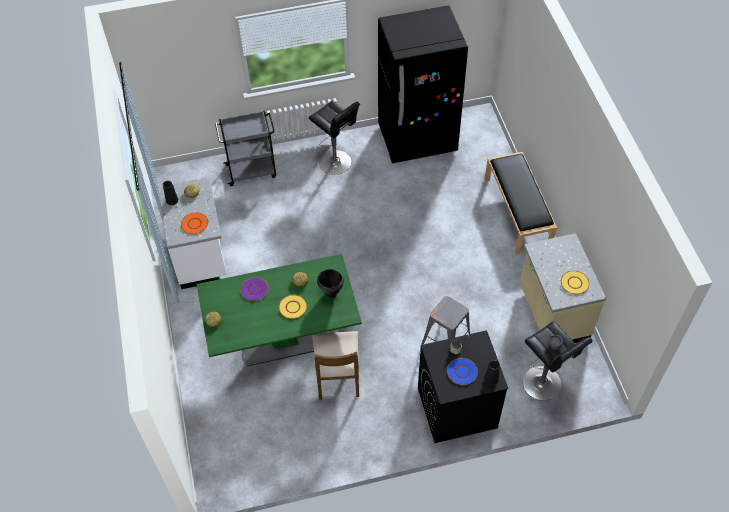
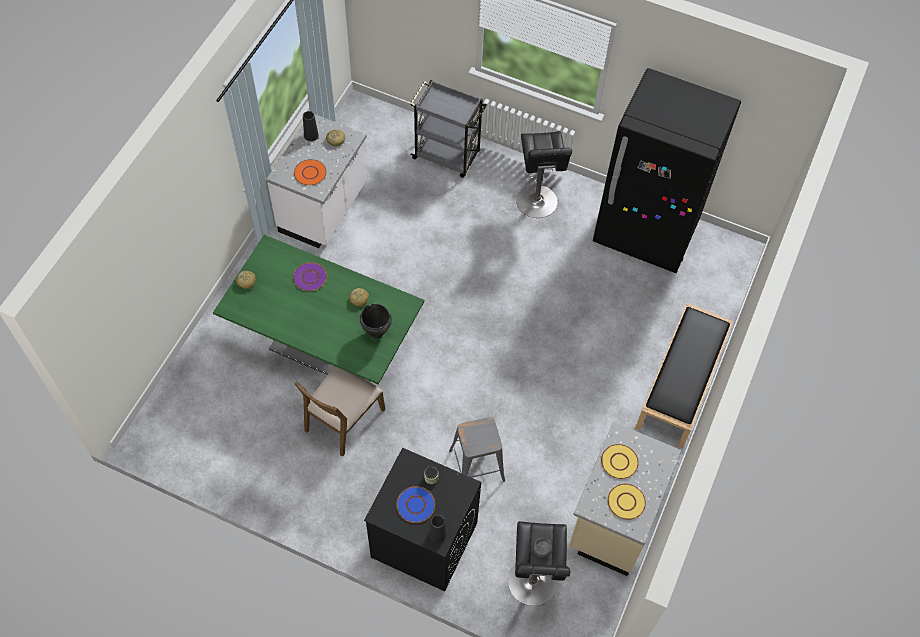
camera: 35 degrees right, 5 degrees up
yellow plate [279,295,307,319] -> yellow plate moved to [601,444,639,479]

